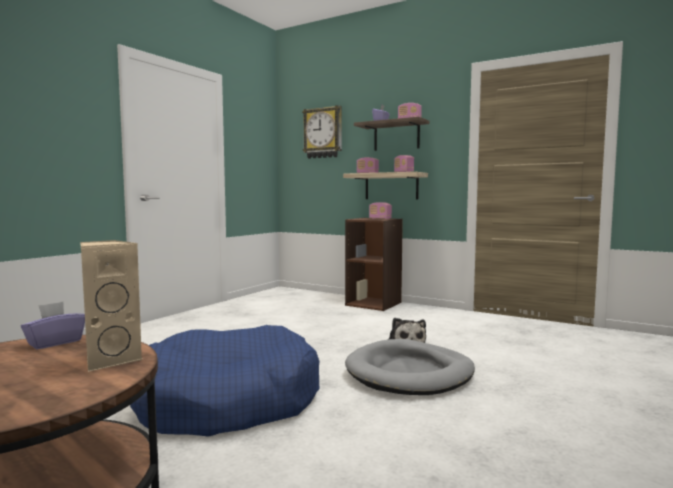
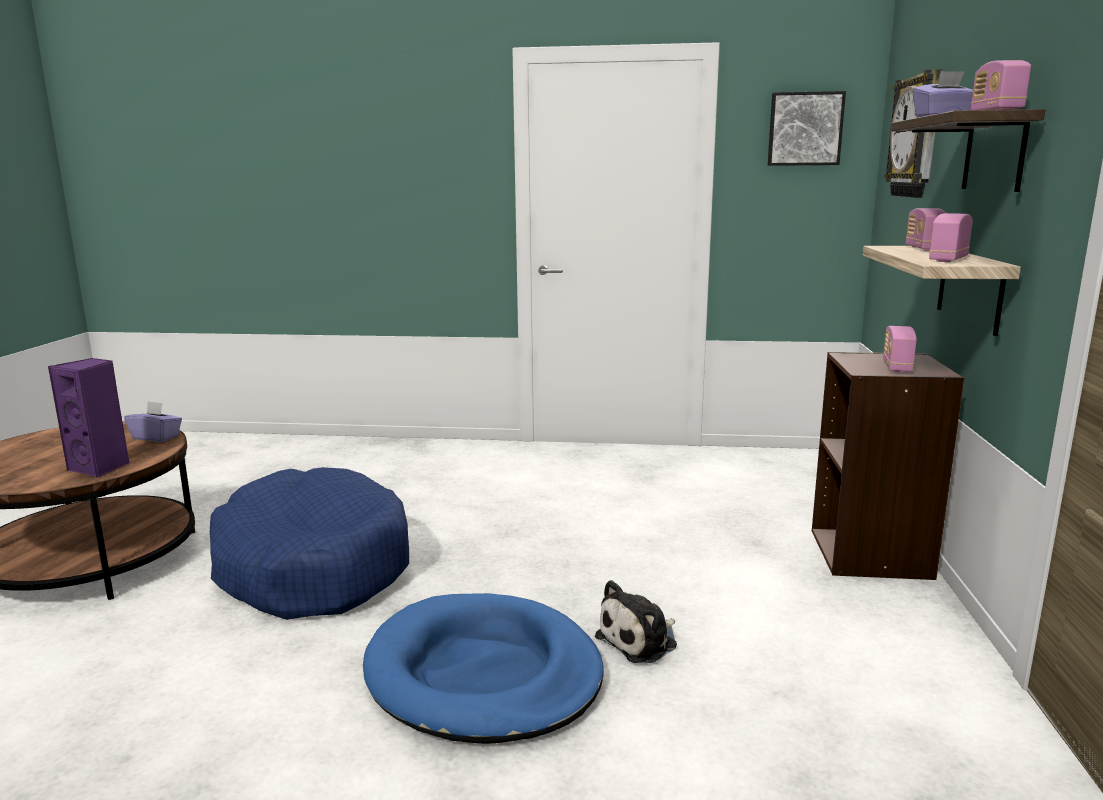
camera: 65 degrees right, 10 degrees up
beige speaker [80,240,143,372] -> purple speaker [48,358,130,478]
grey dog bed [345,339,475,395] -> blue dog bed [363,593,604,744]
none -> picture [768,91,846,166]

